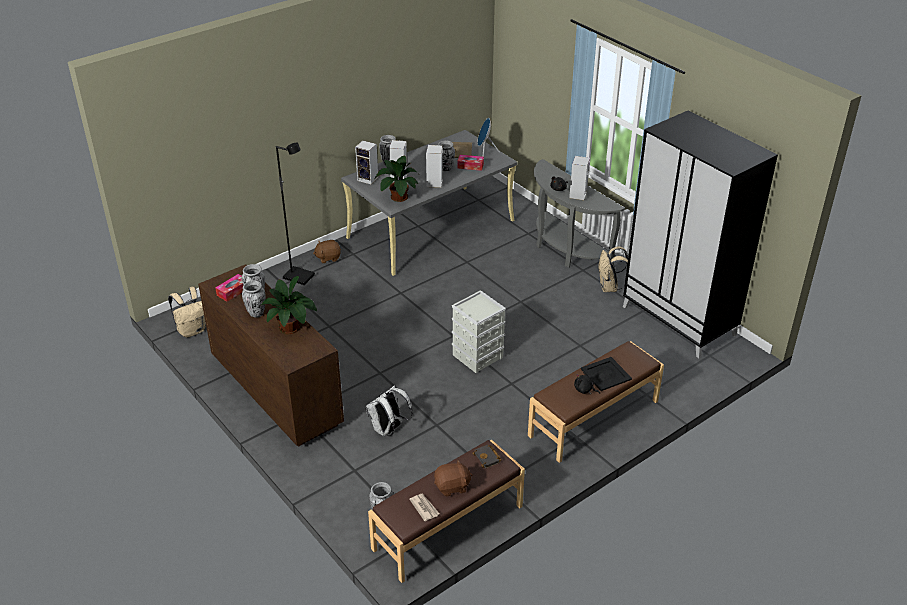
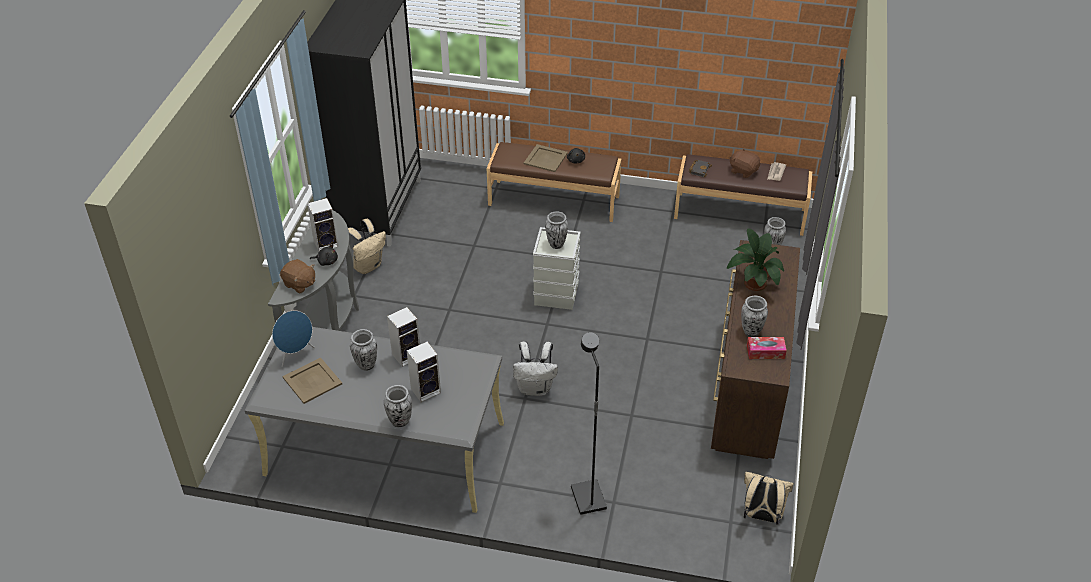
camera: 130 degrees left, 5 degrees up
vase [242,280,266,318] -> vase moved to [545,211,568,249]
brown plush toy [313,240,341,263] -> brown plush toy moved to [280,259,315,294]
speaker [355,140,378,184] -> none
white backpack [365,385,413,436] -> white backpack moved to [513,341,558,396]
potted plant [374,156,419,202] -> none
tissue box [457,155,484,171] -> none
black tray [581,357,632,391] -> beige tray [524,144,568,172]

